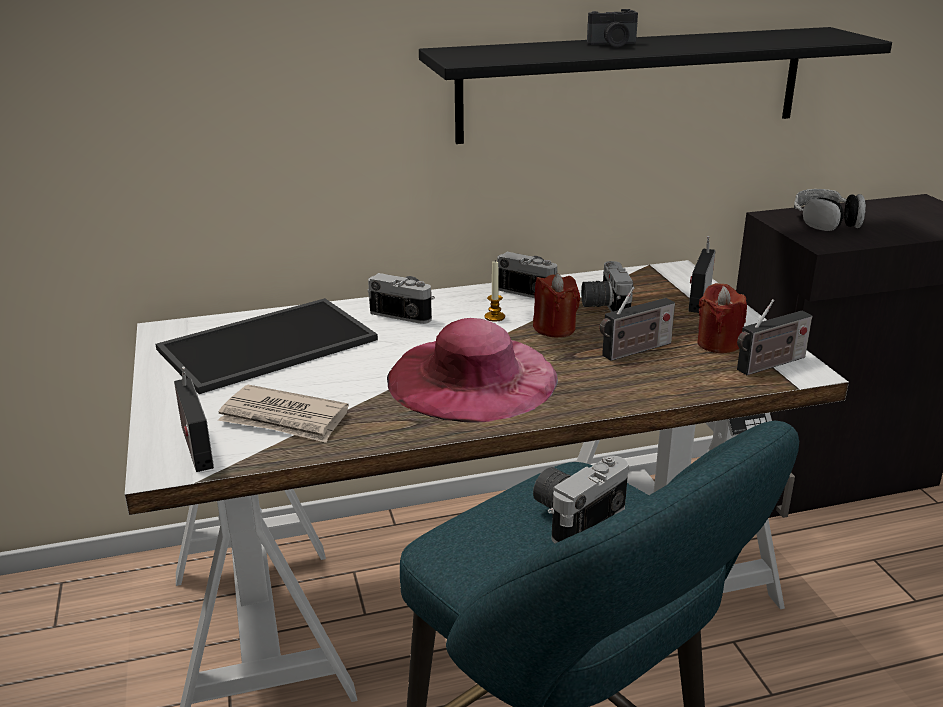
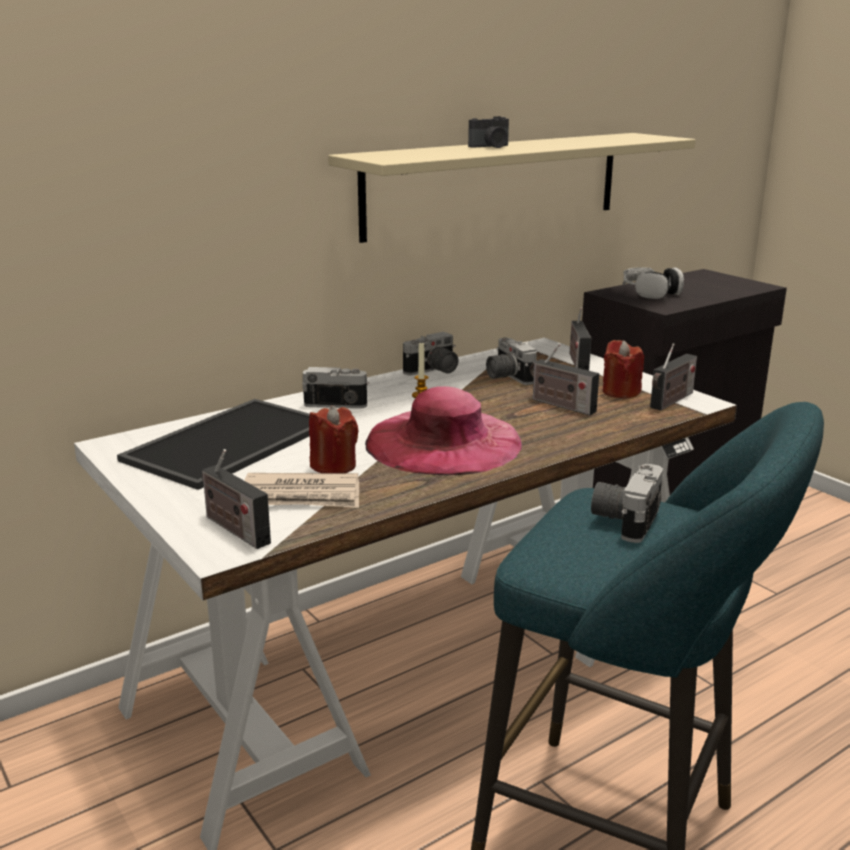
camera: 20 degrees left, 5 degrees down
black shelf [419,27,892,144] -> beige shelf [328,133,696,243]
camera [497,252,558,298] -> camera turned 135 degrees clockwise [403,332,458,375]
red candle [533,273,580,337] -> red candle moved to [309,406,359,473]
radio [600,287,675,361] -> radio turned 90 degrees clockwise [530,344,599,415]

